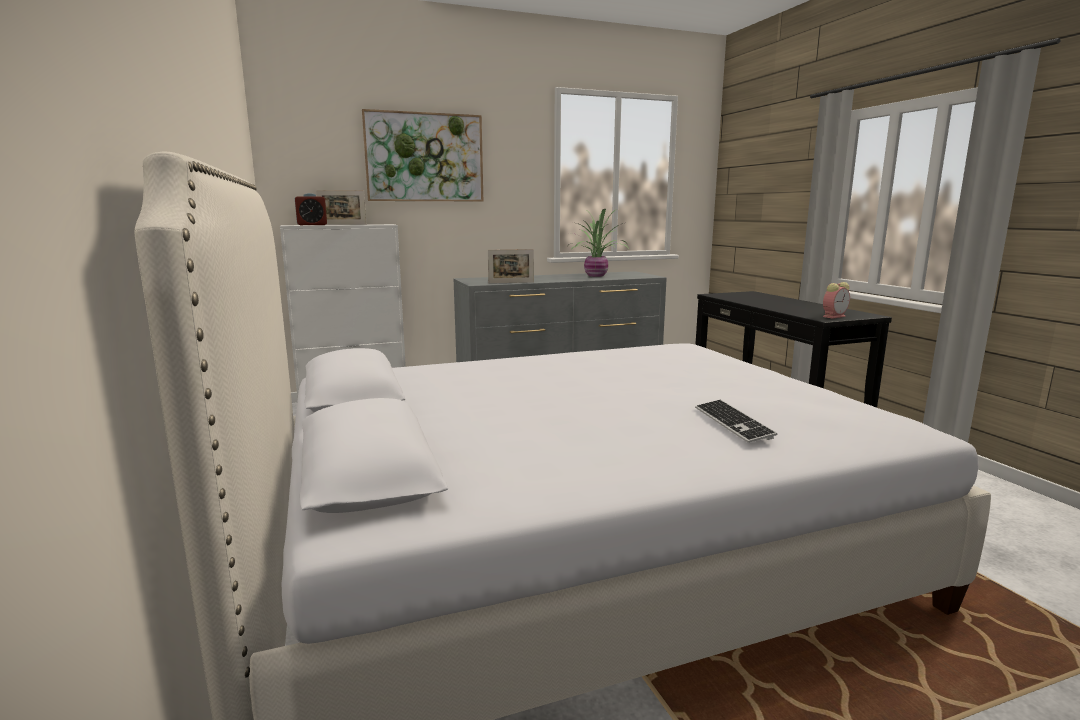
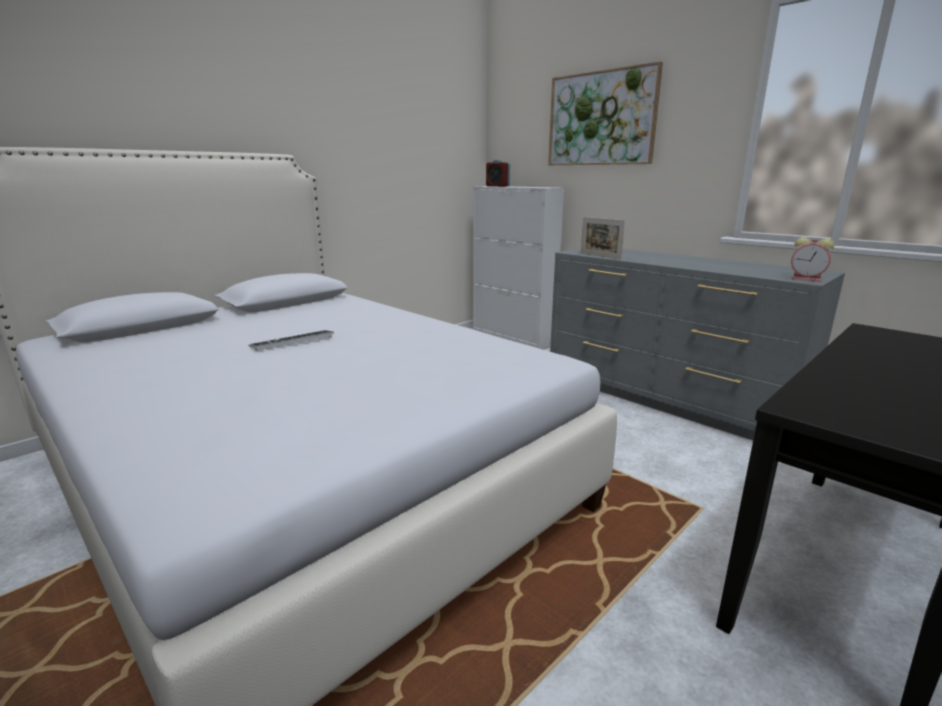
camera: 65 degrees right, 5 degrees up
picture frame [316,190,366,225] -> none
potted plant [571,209,628,277] -> none
keyboard [695,400,777,443] -> keyboard moved to [249,330,334,351]
alarm clock [823,282,850,319] -> alarm clock moved to [791,237,834,282]

